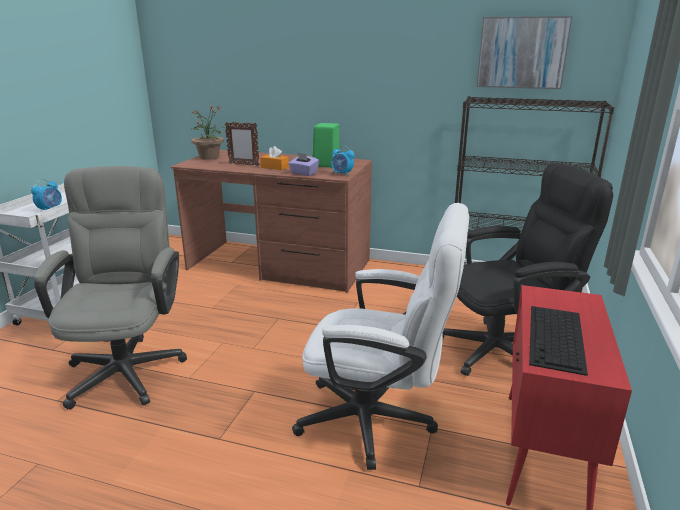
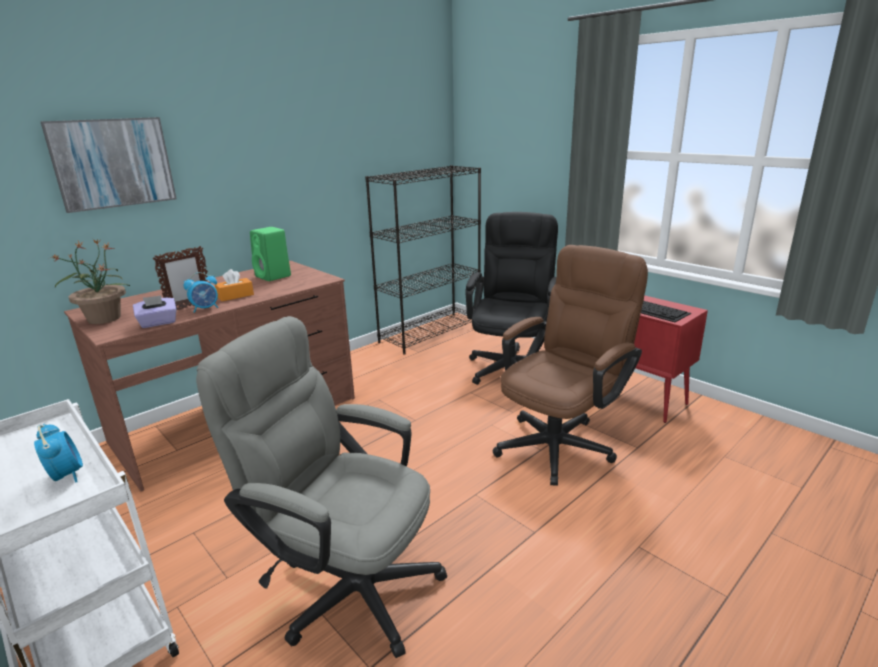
camera: 60 degrees left, 0 degrees up
purple tissue box [288,152,319,176] -> purple tissue box moved to [133,295,177,328]
white office chair [292,203,469,470] -> brown office chair [493,245,648,486]
alarm clock [331,145,354,176] -> alarm clock moved to [184,272,219,313]
picture [476,16,572,89] -> picture moved to [40,117,177,213]

